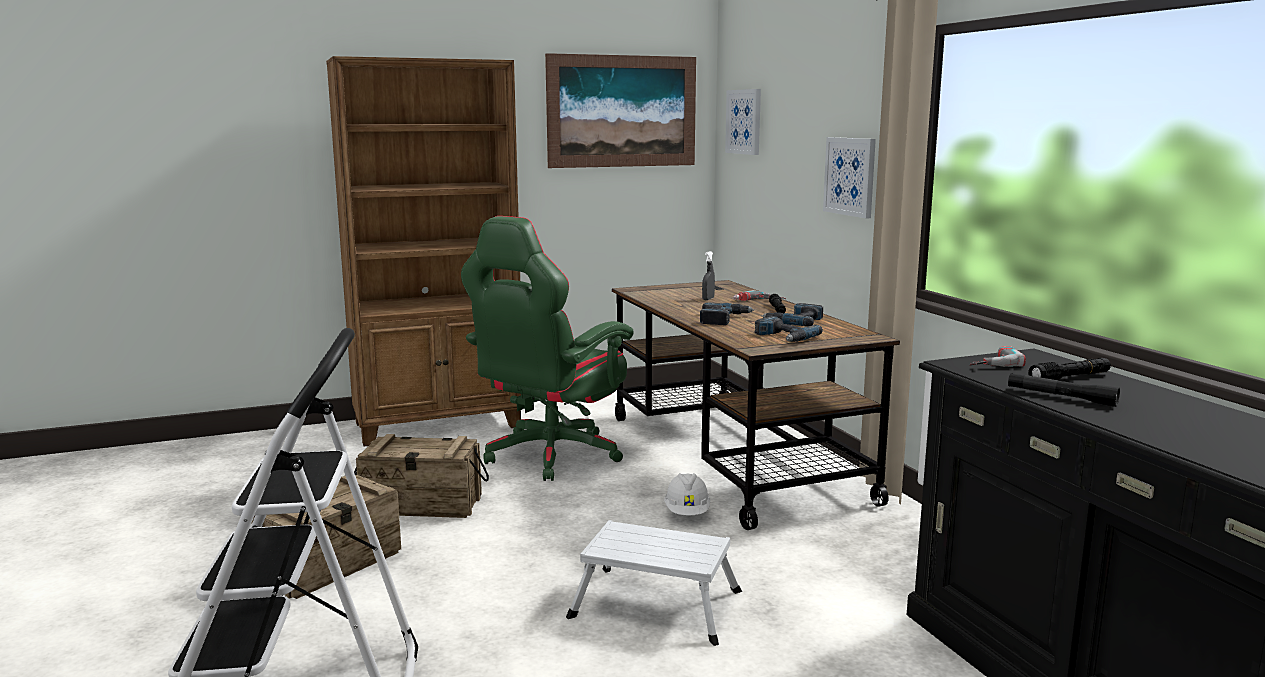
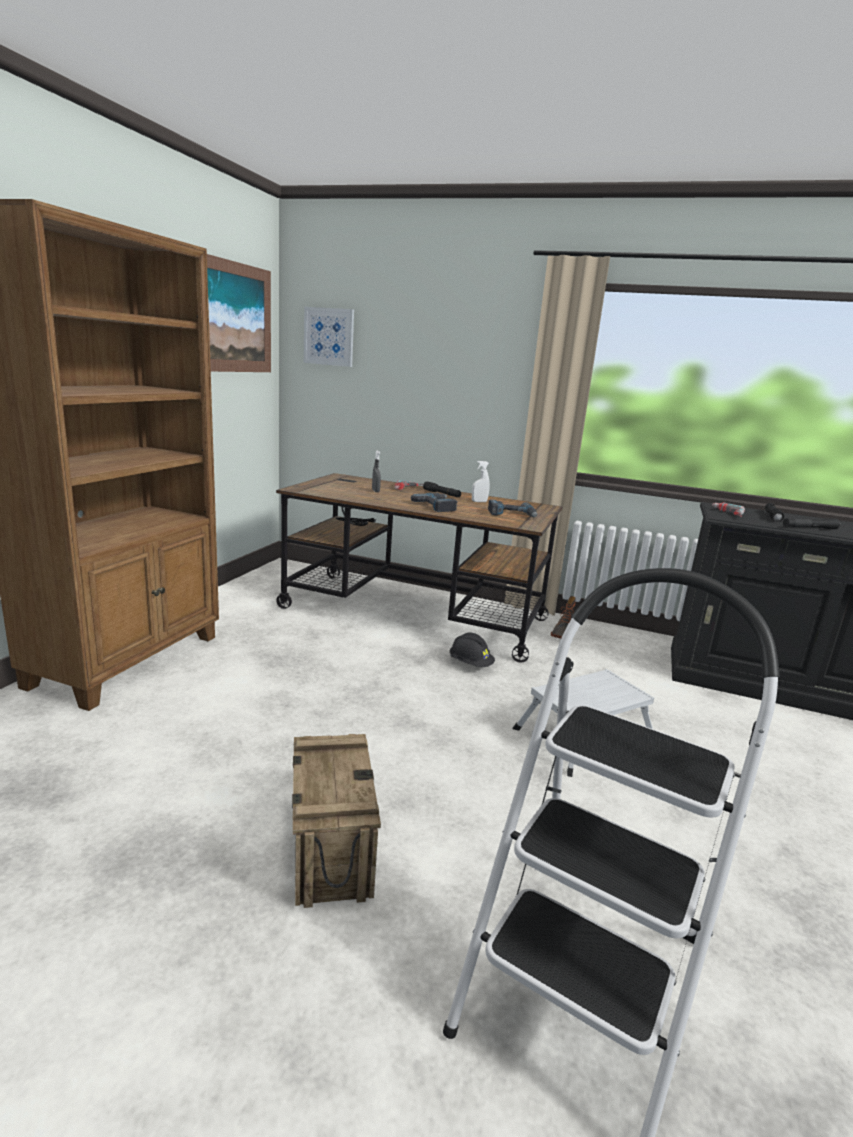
camera: 50 degrees left, 5 degrees up
crate [354,434,489,518] -> none
green office chair [461,216,634,481] -> none
white hard hat [664,473,710,515] -> black hard hat [449,632,495,667]
power drill [762,303,823,327] -> white spray bottle [472,461,490,502]
picture [823,137,876,218] -> none
none -> boot [551,596,576,639]

